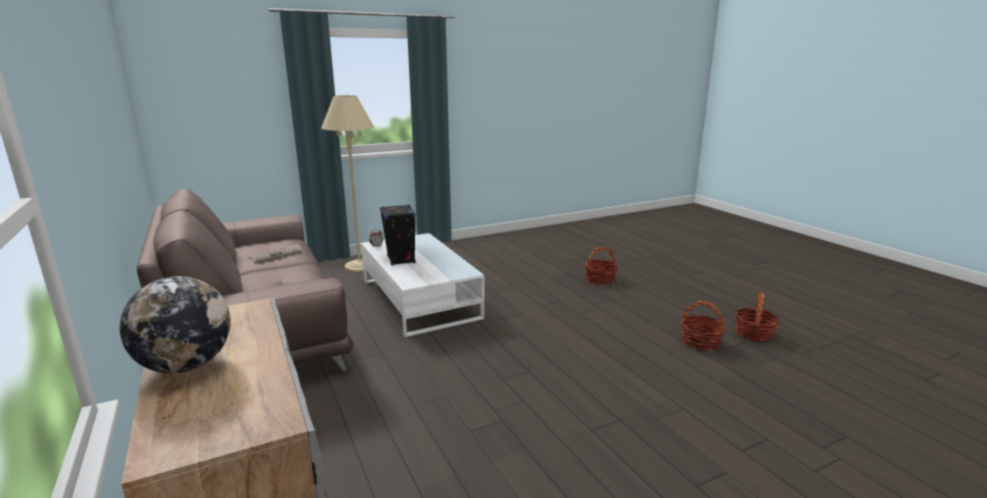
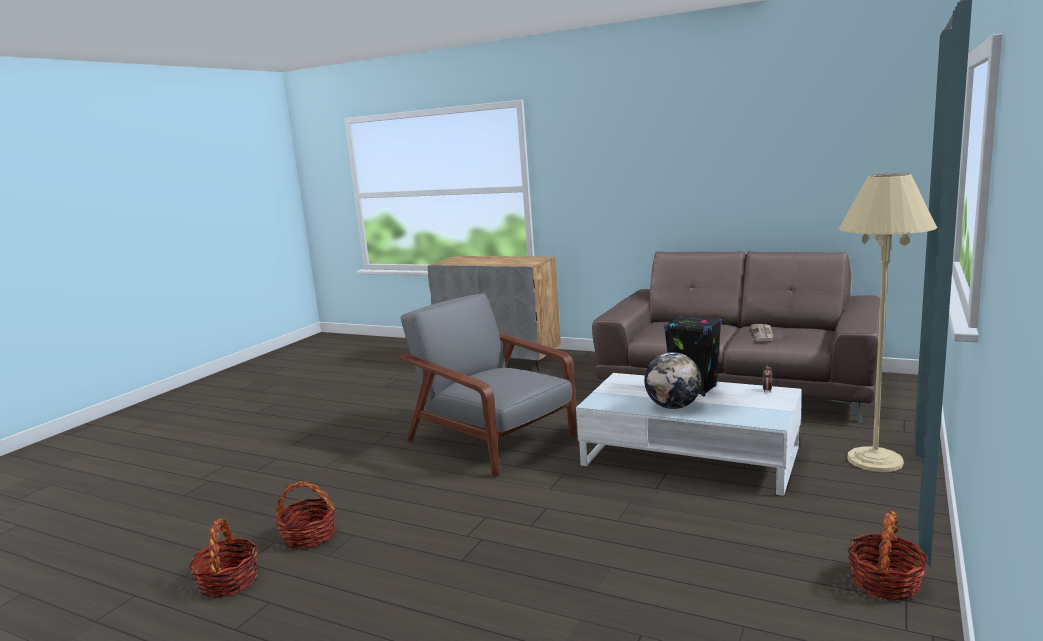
camera: 145 degrees right, 5 degrees down
globe [120,276,231,373] -> globe moved to [644,352,702,409]
basket [584,247,618,285] -> basket moved to [847,511,928,600]
none -> grey armchair [398,293,577,477]

